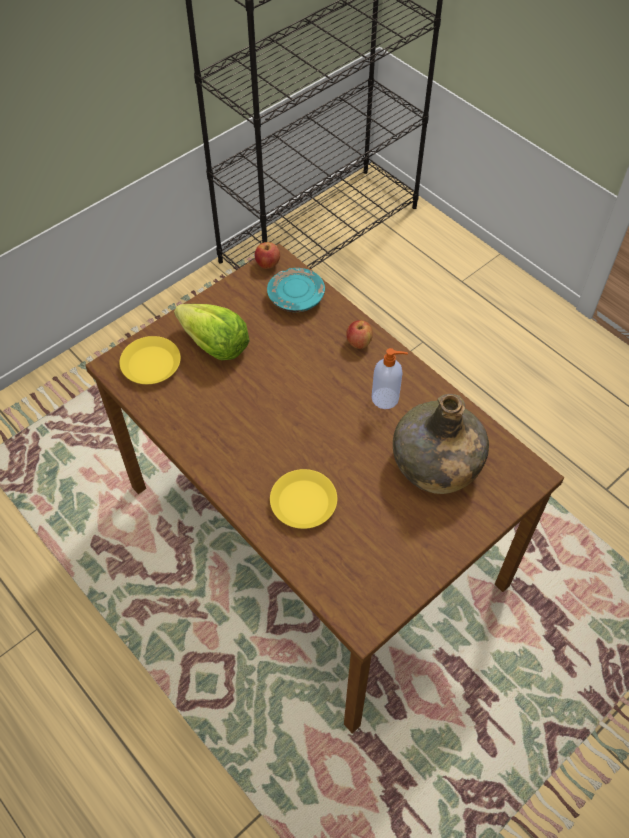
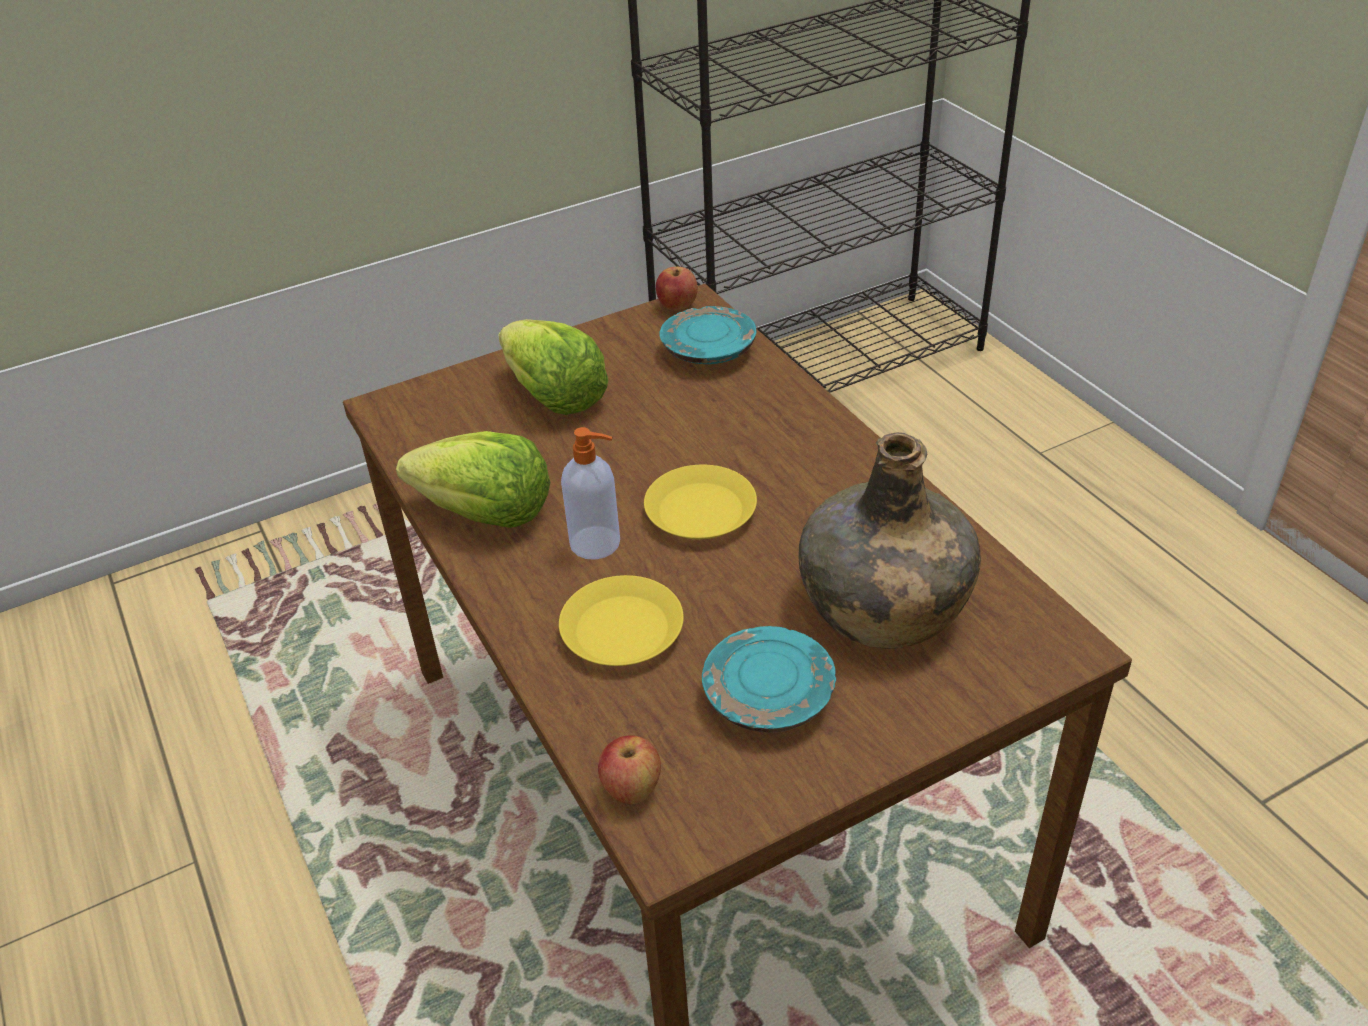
camera: 15 degrees right, 15 degrees down
yellow plate [119,336,181,384] -> yellow plate moved to [644,465,757,539]
apple [346,320,373,349] -> apple moved to [598,735,661,804]
soap dispenser [372,348,408,409] -> soap dispenser moved to [561,427,620,560]
none -> lettuce [396,431,550,528]
none -> turquoise plate [702,626,836,733]

